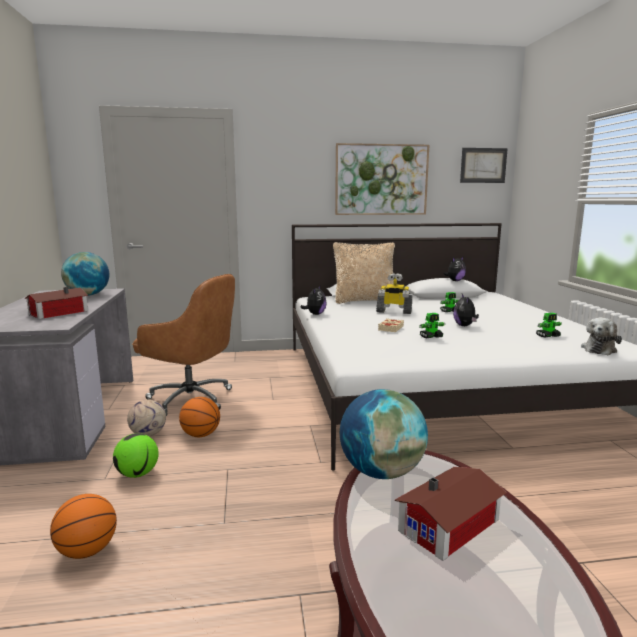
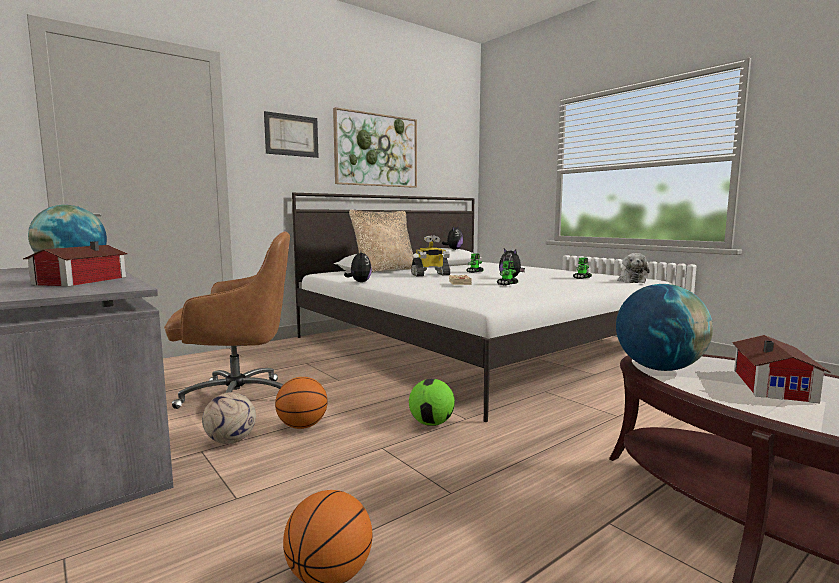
camera: 30 degrees left, 5 degrees down
football [113,433,159,478] -> football moved to [409,379,455,426]
picture [460,148,508,183] -> picture moved to [264,111,319,158]

